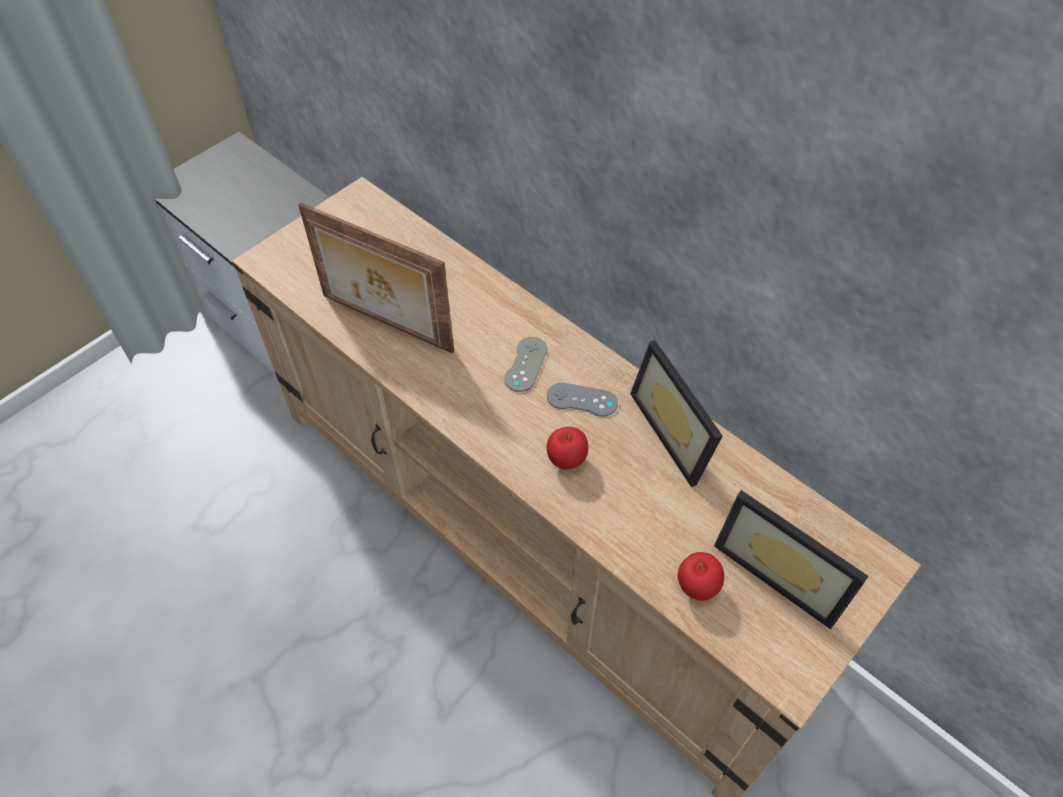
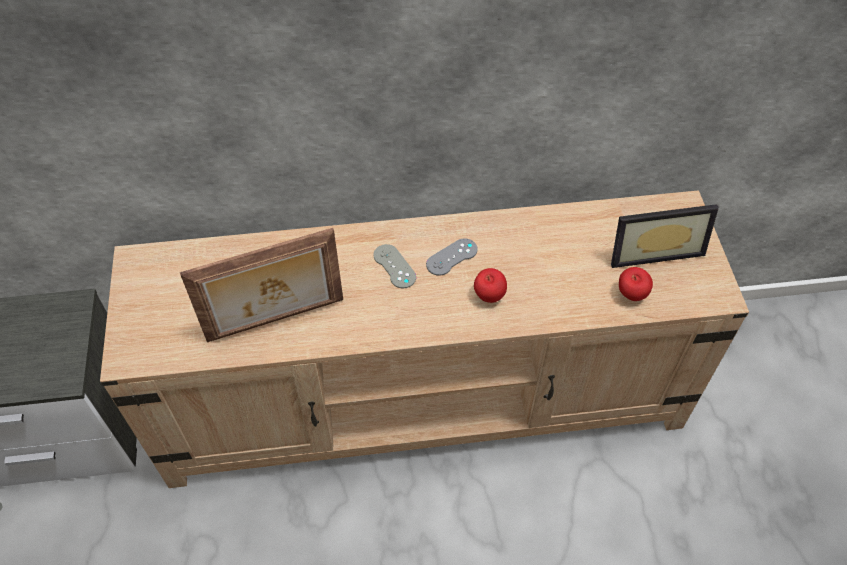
camera: 50 degrees left, 0 degrees up
picture frame [630,340,723,487] -> none

